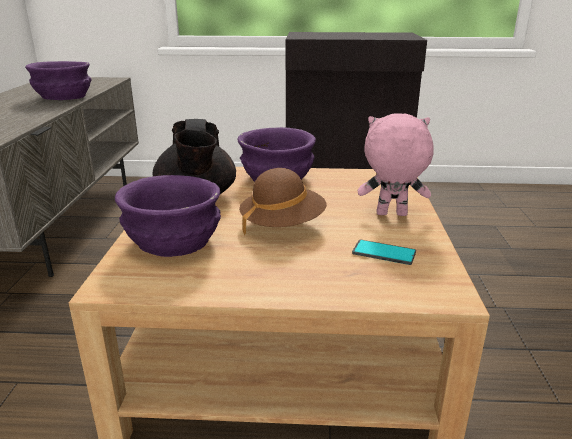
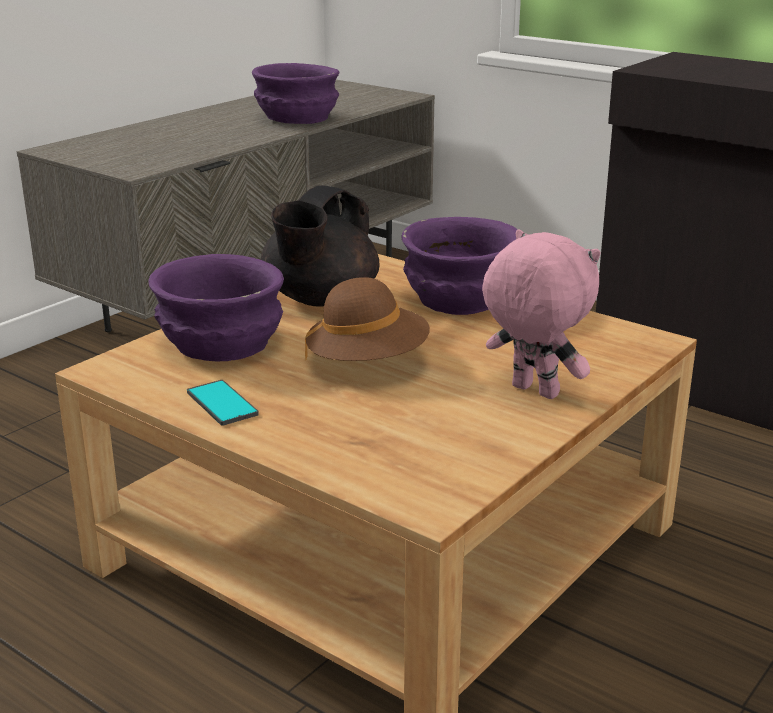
camera: 35 degrees right, 0 degrees up
phone [352,239,416,265] -> phone moved to [187,380,259,426]

